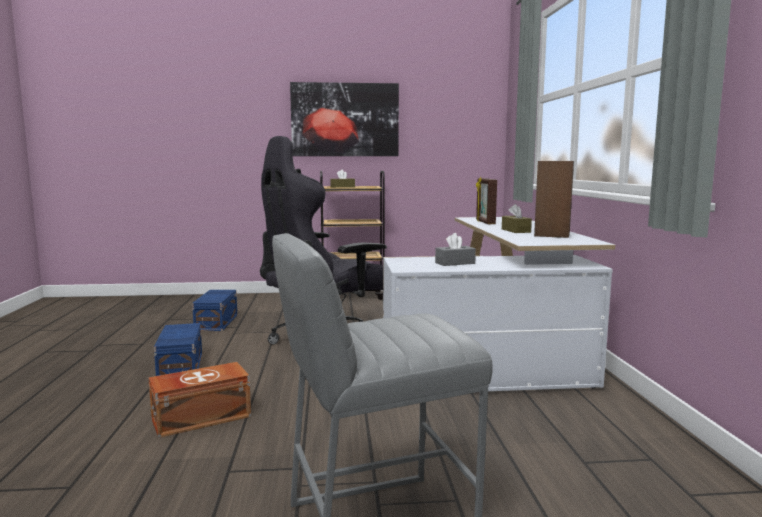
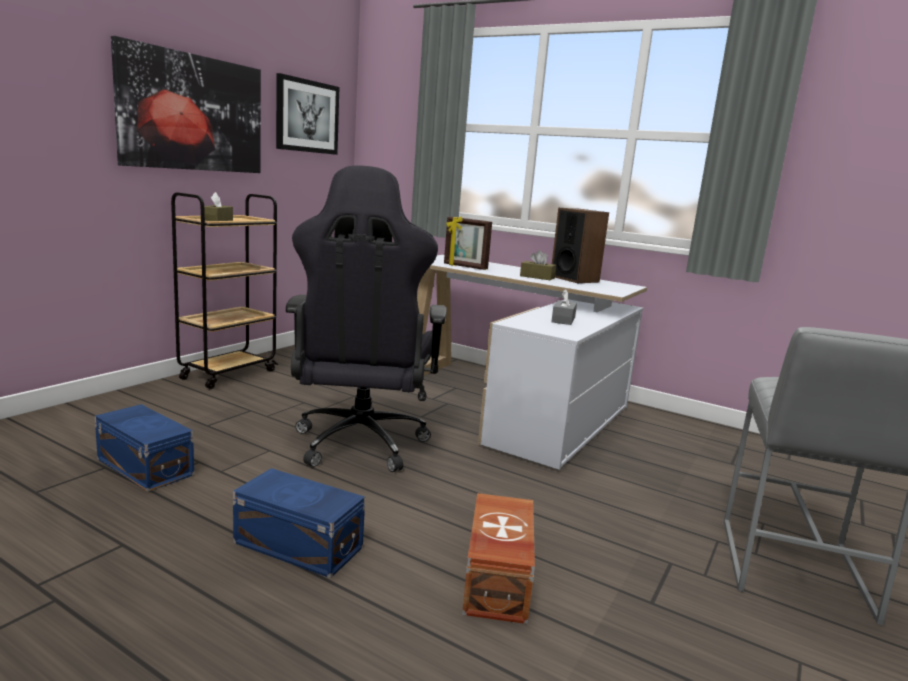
camera: 55 degrees left, 5 degrees up
none -> picture [276,73,339,155]

